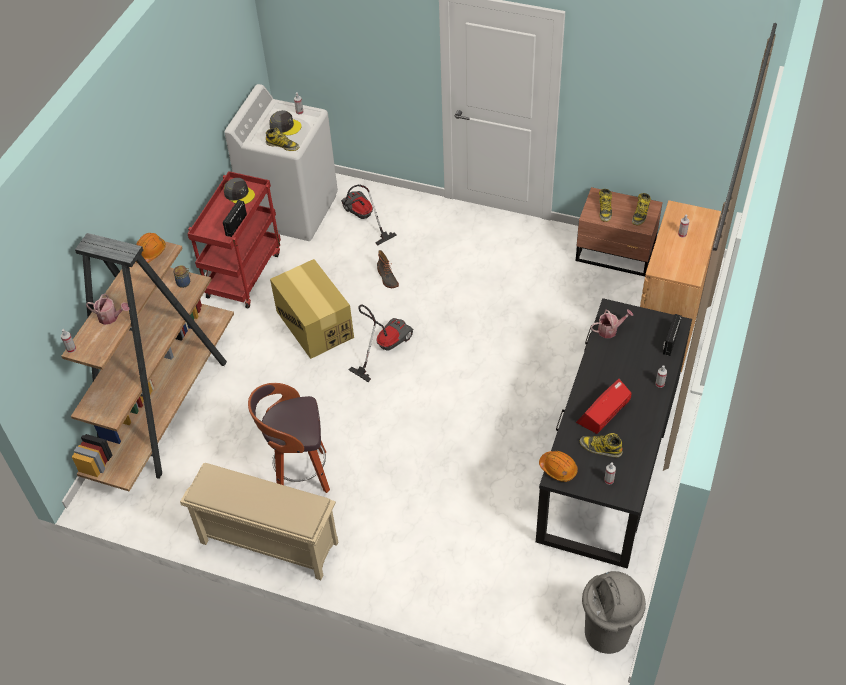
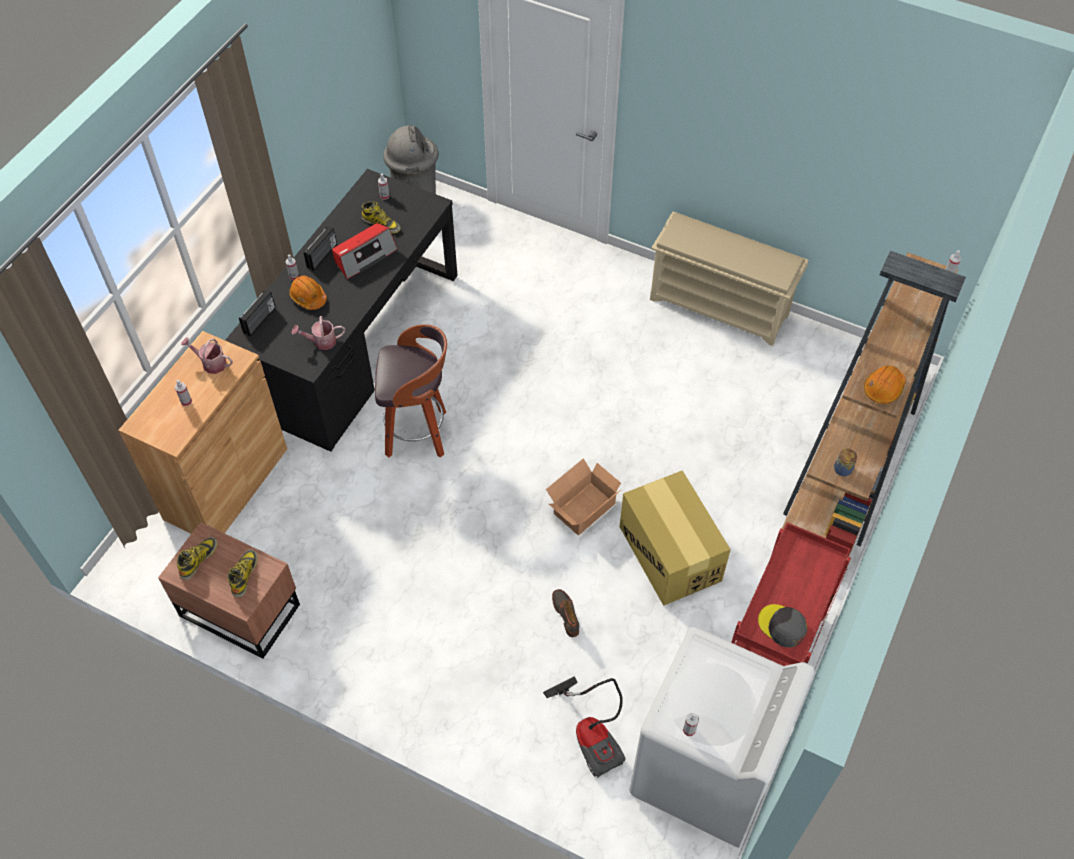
camera: 175 degrees left, 5 degrees up
watering can [86,294,130,325] -> watering can moved to [181,337,233,374]
radio [223,200,247,237] -> radio moved to [304,226,337,271]
stool [248,383,330,493] -> stool moved to [375,324,447,458]
boot [266,128,299,151] -> none
grey cap [269,110,302,135] -> none
vacuum cleaner [348,305,414,382] -> cardboard box [546,458,622,535]
orange hard hat [539,451,578,482] -> orange hard hat moved to [289,275,327,310]

